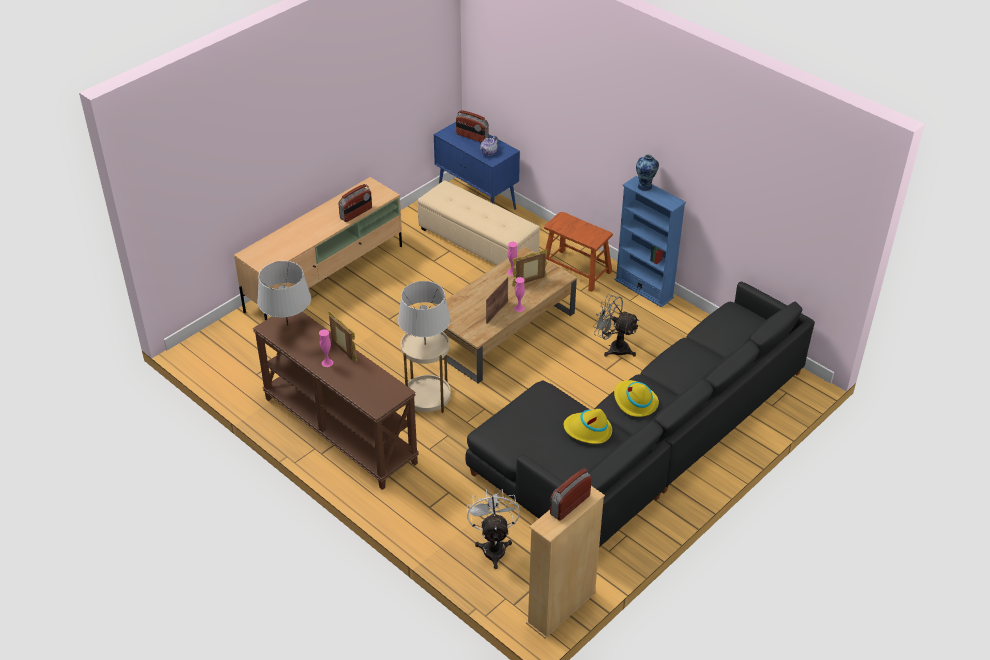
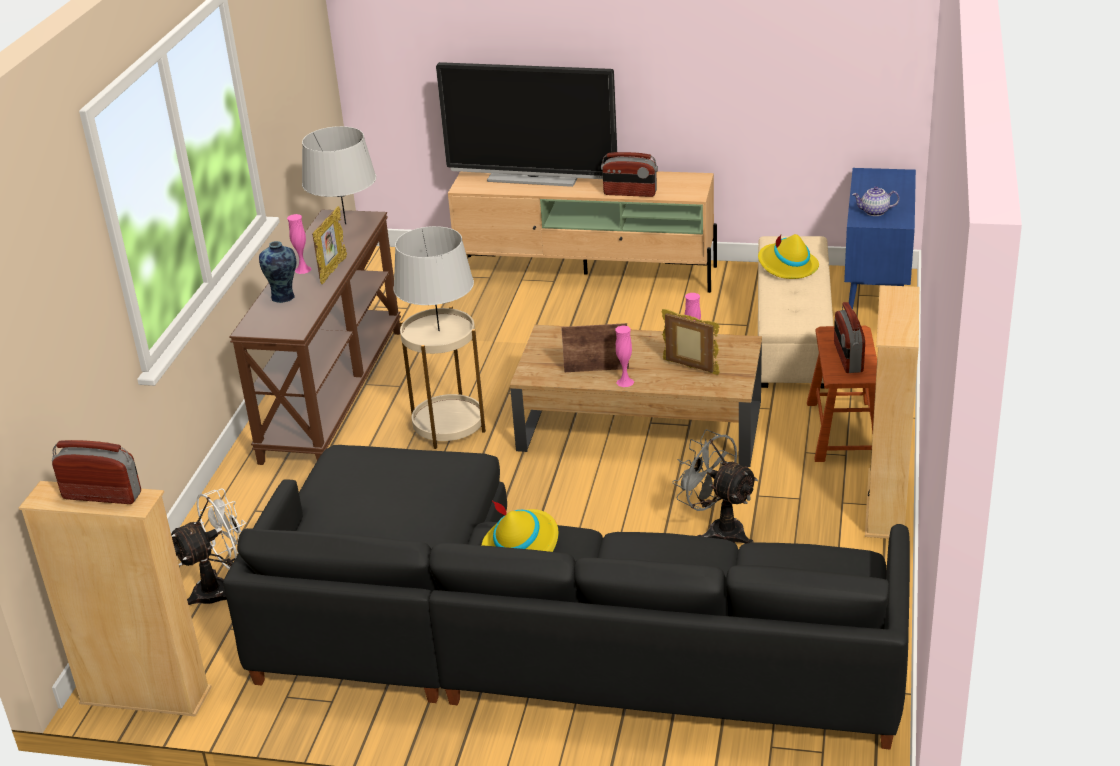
camera: 60 degrees right, 10 degrees down
radio [456,110,489,143] -> radio moved to [834,302,865,373]
yellow hat [564,409,612,444] -> yellow hat moved to [758,234,819,279]
grey fan [593,294,639,357] -> grey fan turned 45 degrees counterclockwise [672,429,758,544]
blue bookcase [614,176,686,307] -> beige bookcase [865,285,919,539]
vase [636,154,659,191] -> vase moved to [259,241,296,303]
none -> television [436,62,618,187]

